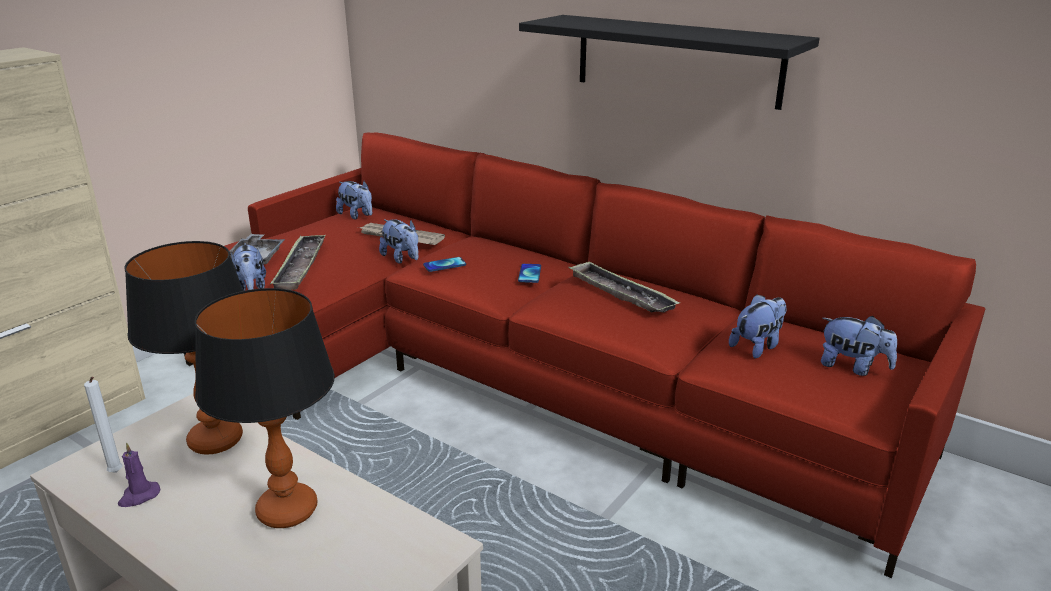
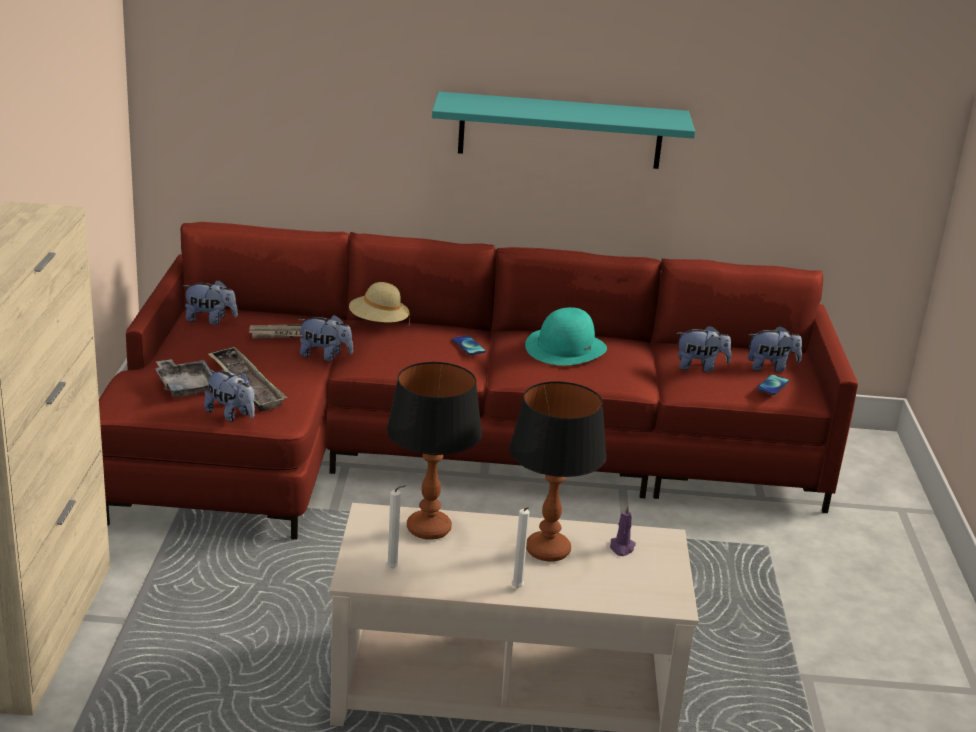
camera: 35 degrees left, 0 degrees up
purple candle [118,442,161,507] -> purple candle moved to [610,505,636,556]
phone [423,257,466,272] -> phone moved to [757,374,789,395]
black shelf [519,15,820,110] -> turquoise shelf [432,92,695,169]
tray [568,261,680,313] -> turquoise hat [525,307,607,365]
plush toy [729,294,787,359] -> plush toy turned 75 degrees clockwise [676,325,731,372]
none -> beige hat [349,282,410,326]
none -> white candle [512,507,529,588]

